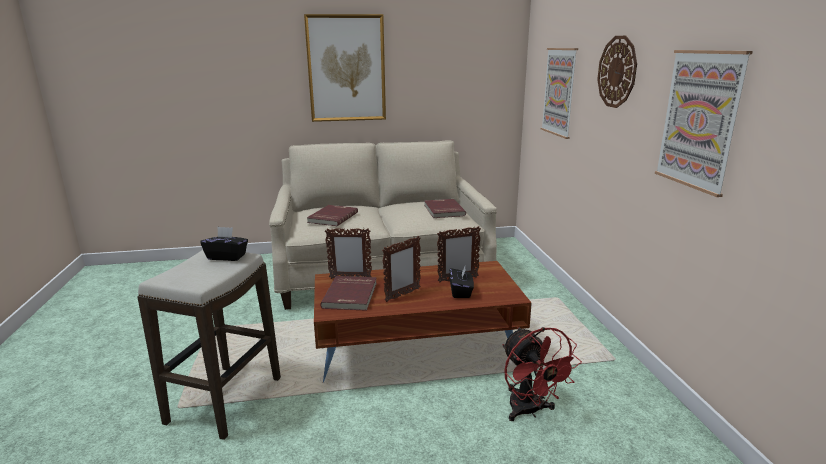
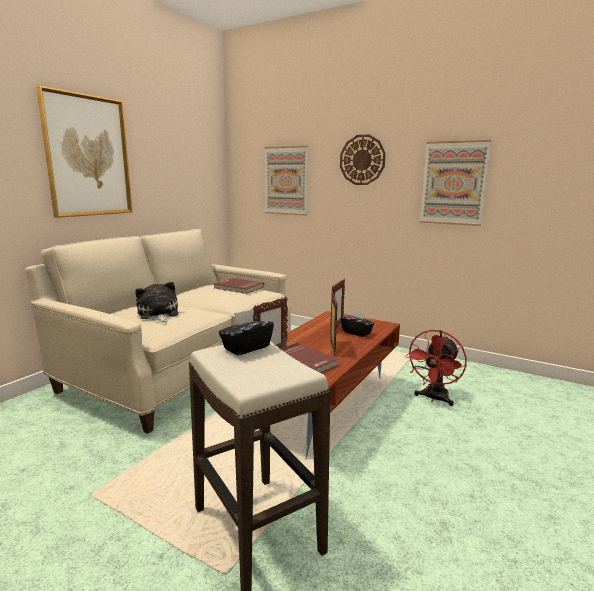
camera: 50 degrees left, 5 degrees down
red book [307,205,358,226] -> plush toy [135,282,178,323]
red fan [503,327,582,421] -> red fan turned 105 degrees clockwise [405,330,467,406]

